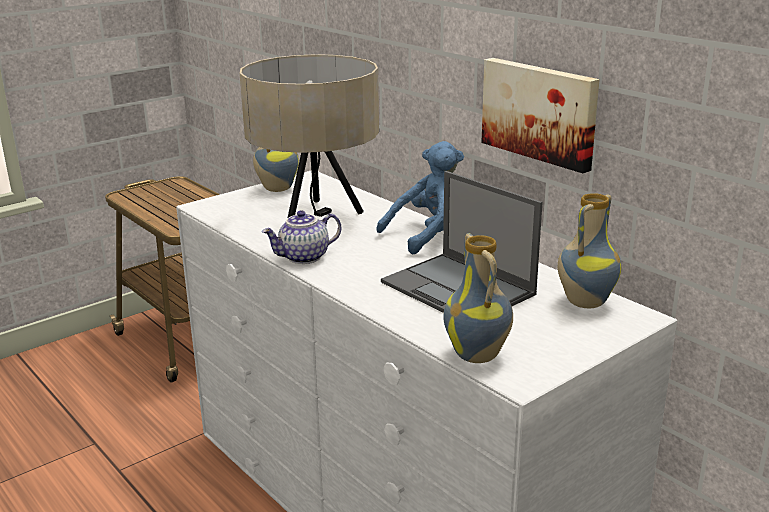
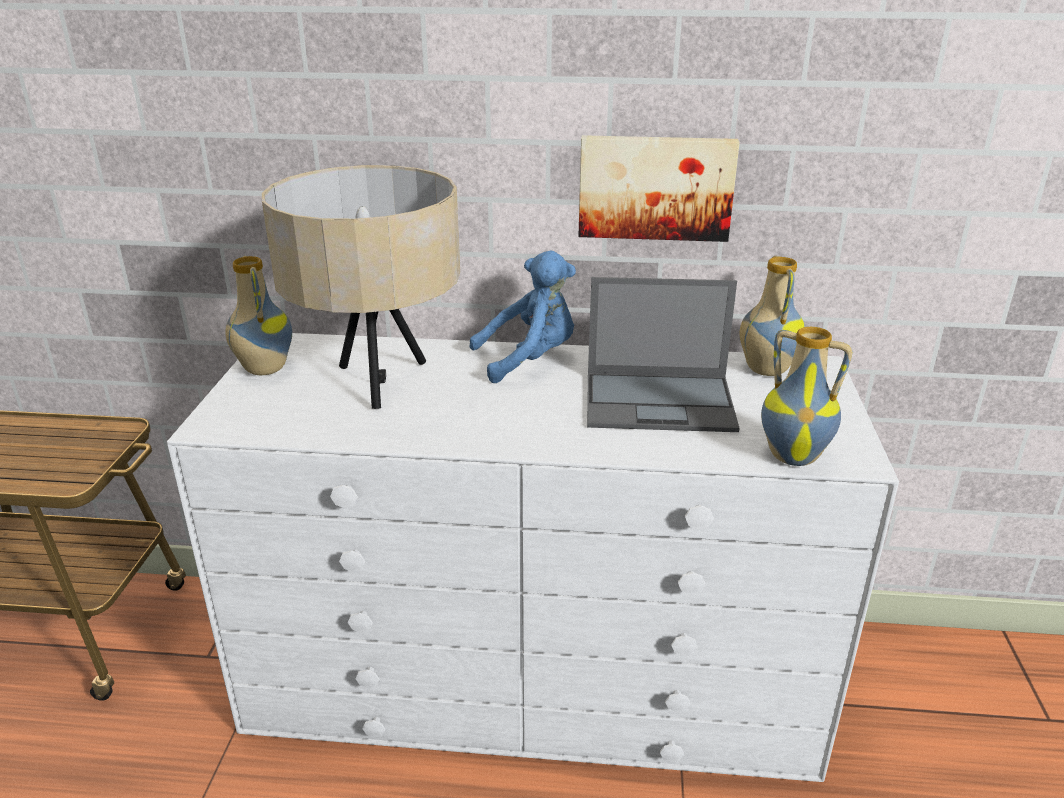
camera: 45 degrees left, 5 degrees up
teapot [262,210,341,264] -> none
blue plush toy [376,141,464,255] -> blue plush toy turned 60 degrees clockwise [469,251,576,383]

